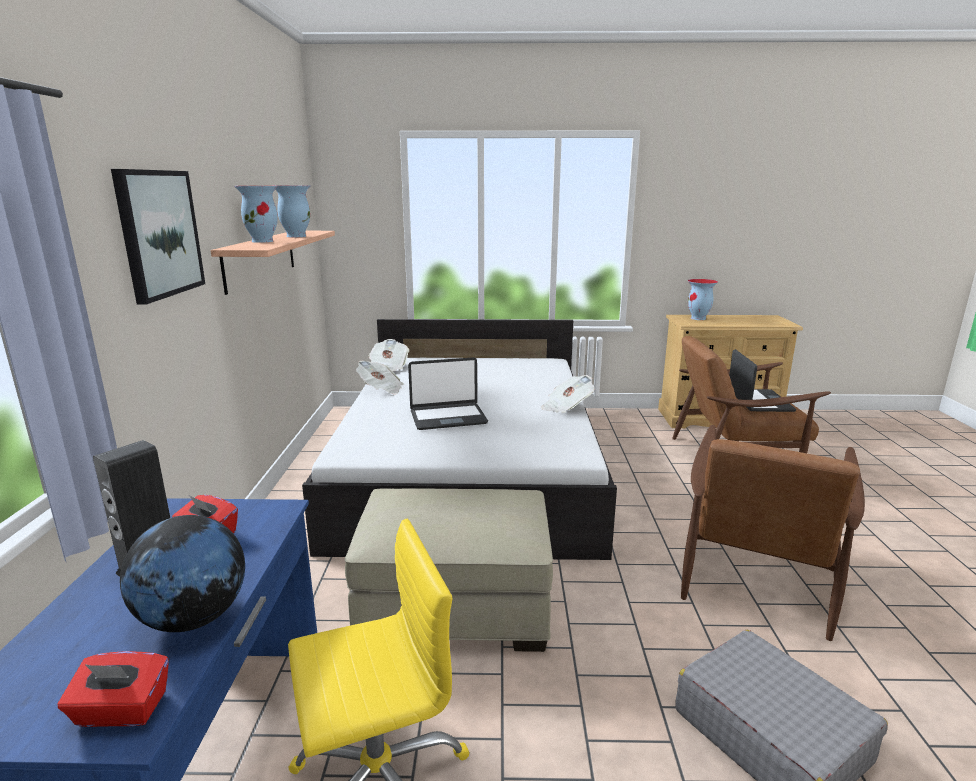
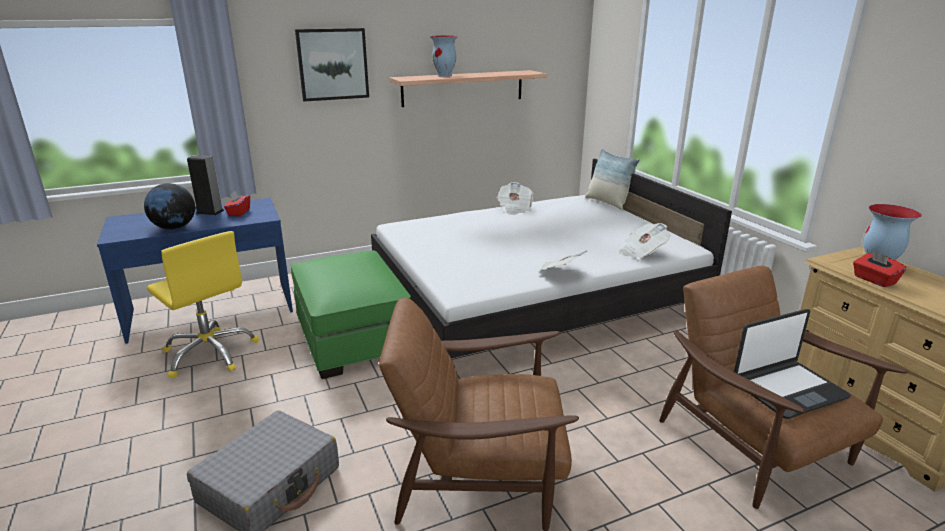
camera: 65 degrees right, 5 degrees up
red tissue box [57,651,169,727] -> red tissue box moved to [853,250,906,287]
vase [275,185,310,237] -> none
beige ottoman [345,488,553,652] -> green ottoman [290,250,411,379]
newspaper [369,339,409,371] -> newspaper moved to [619,223,670,259]
laptop [408,357,488,430] -> none
none -> pillow [585,149,640,210]

